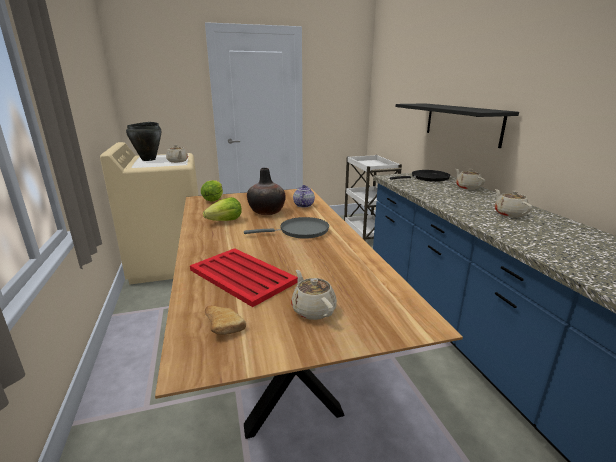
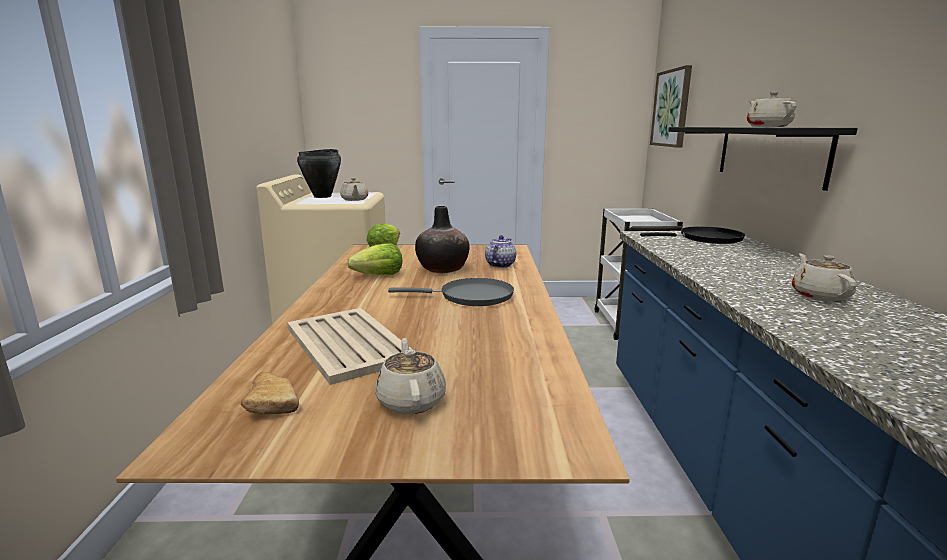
camera: 15 degrees right, 5 degrees down
red tray [190,248,298,307] -> beige tray [287,308,413,385]
beige teapot [456,169,485,190] -> beige teapot moved to [747,92,796,127]
none -> picture [650,65,692,148]

